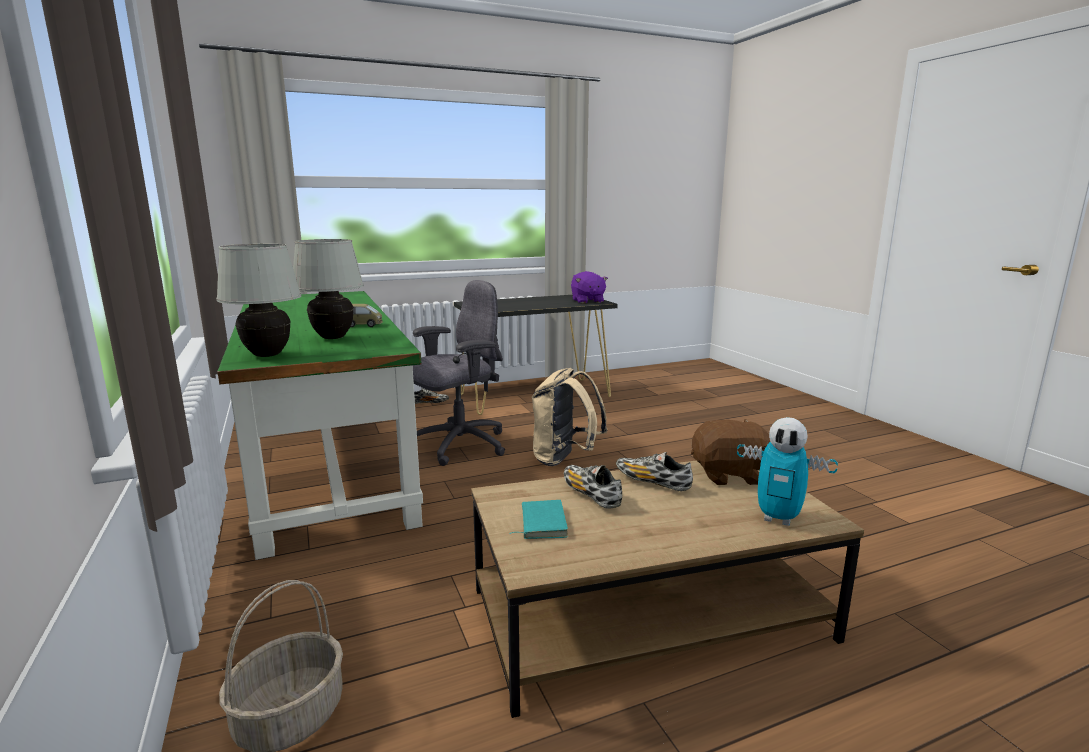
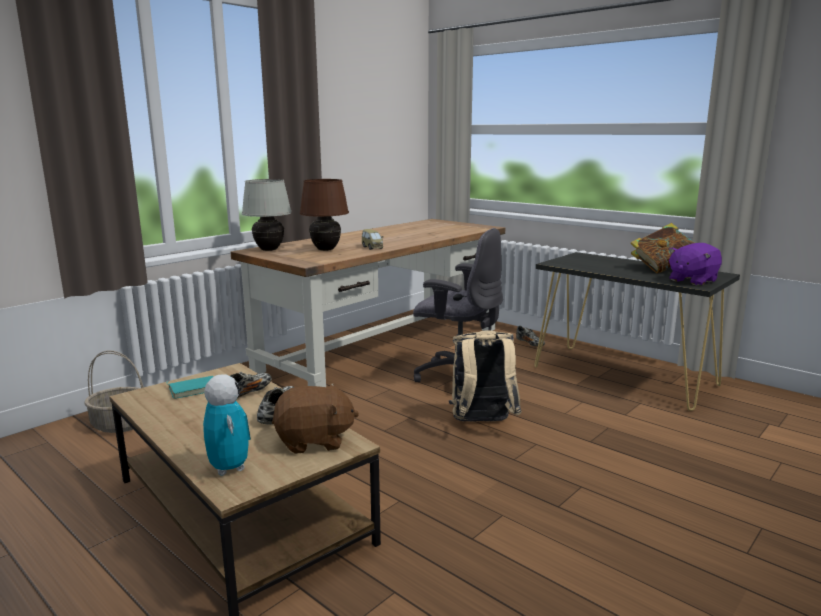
camera: 65 degrees right, 0 degrees up
green desk [217,291,423,560] -> brown desk [230,219,506,387]
white table lamp [293,239,364,339] -> brown table lamp [300,179,349,251]
brown plush toy [691,419,770,485] -> brown plush toy turned 75 degrees counterclockwise [272,383,359,454]
toy robot [737,417,838,526] -> toy robot turned 150 degrees clockwise [203,374,251,476]
none -> book [631,223,694,273]

